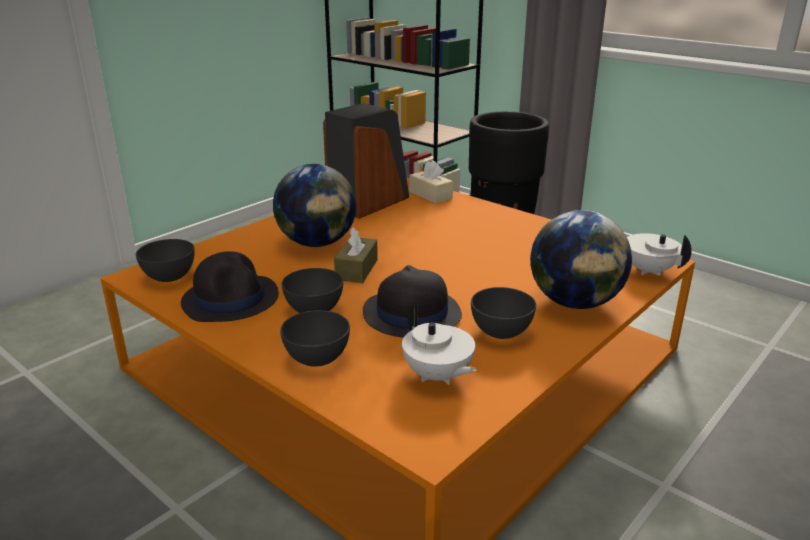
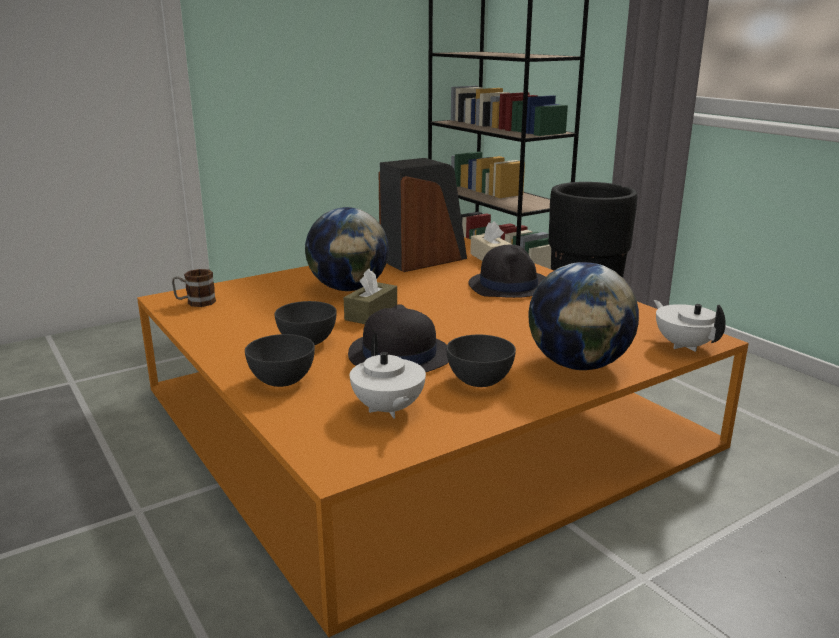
camera: 15 degrees right, 5 degrees down
grey bowl [136,239,195,282] -> mug [172,269,216,307]
black hat [181,251,279,322] -> black hat moved to [469,245,545,298]

